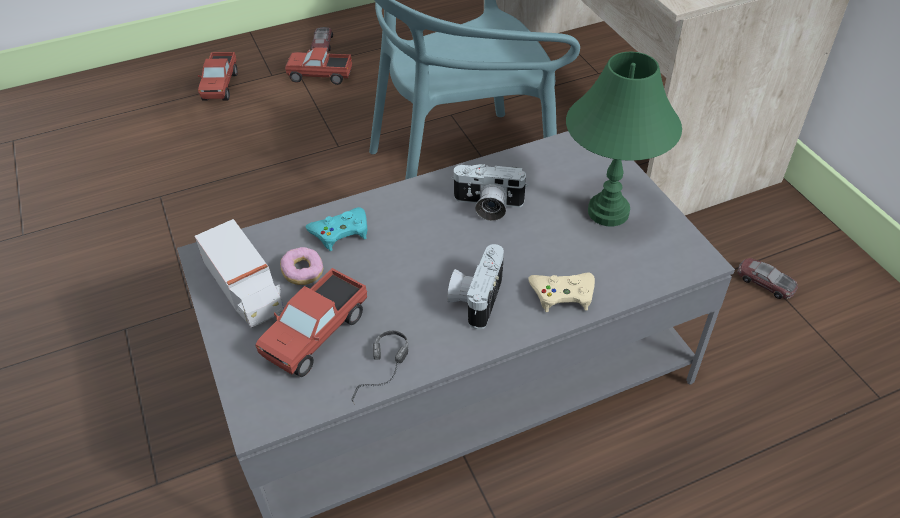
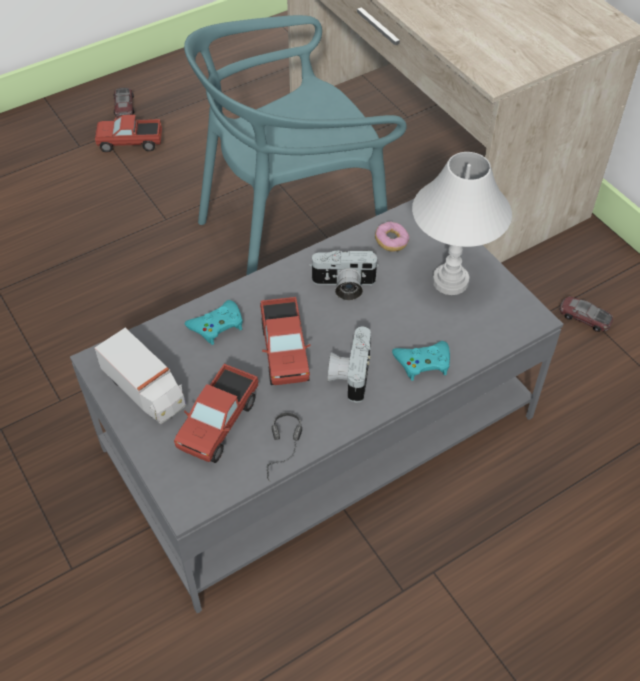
camera: 10 degrees left, 5 degrees up
toy truck [198,52,238,101] -> toy truck moved to [260,297,311,385]
donut [280,247,323,285] -> donut moved to [375,222,409,252]
beige game controller [528,272,595,312] -> turquoise game controller [392,341,450,381]
green table lamp [566,52,682,226] -> white table lamp [412,152,512,295]

